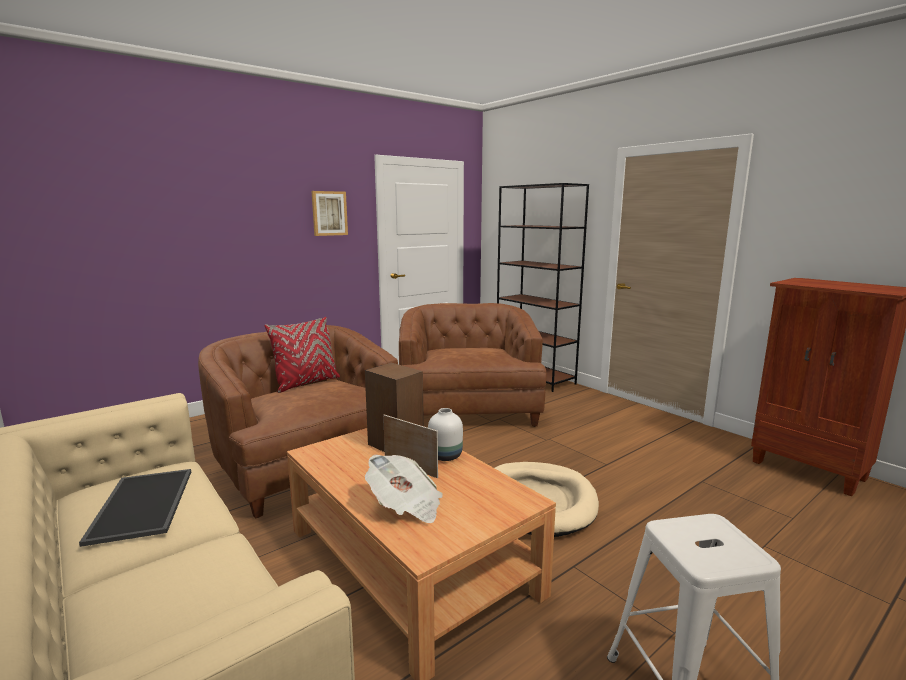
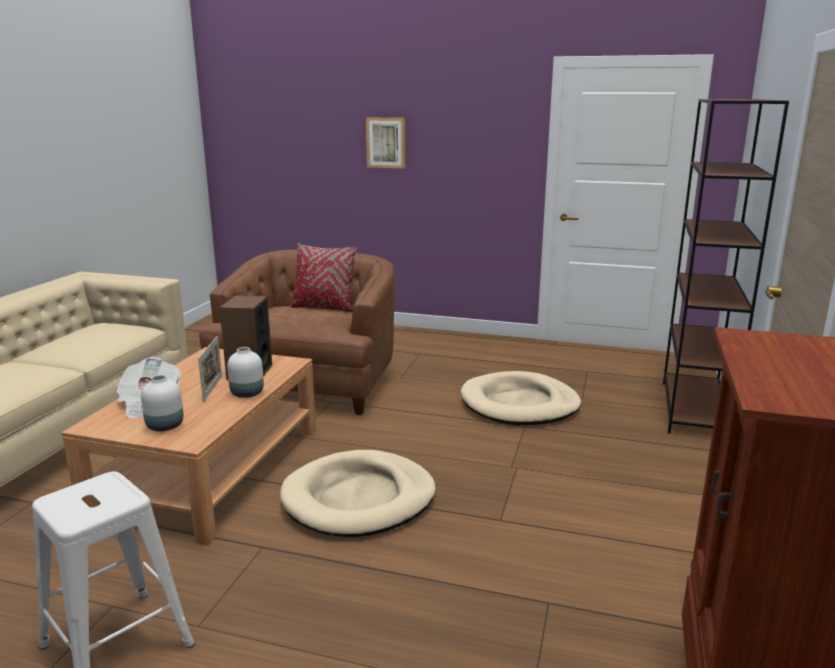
camera: 55 degrees right, 5 degrees up
tray [79,469,191,547] -> none
picture [312,191,348,236] -> picture moved to [366,117,405,169]
brown armchair [399,303,547,427] -> beige dog bed [461,371,581,425]
none -> white vase [141,375,183,431]

